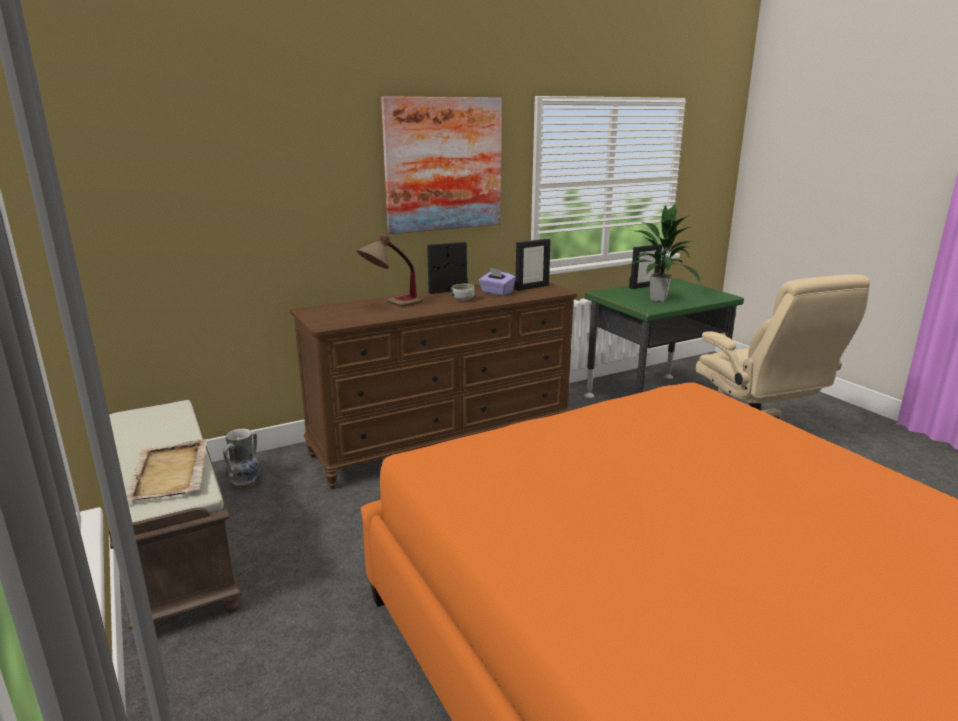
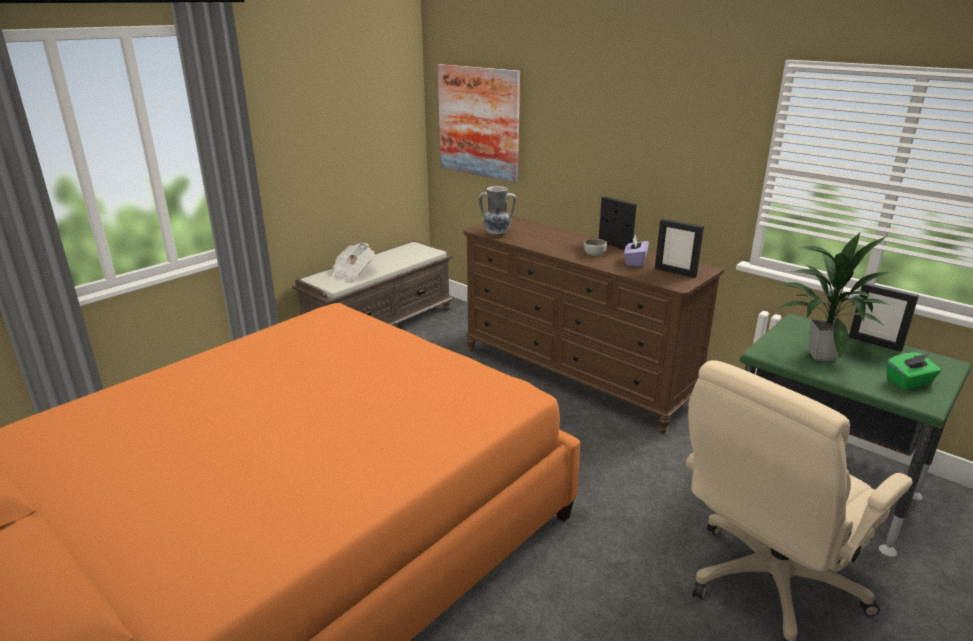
camera: 70 degrees right, 5 degrees up
beige tray [126,439,208,500] -> newspaper [330,243,375,281]
vase [223,429,260,488] -> vase moved to [479,186,516,237]
table lamp [356,233,423,307] -> none
picture [381,96,502,234] -> picture moved to [438,64,520,183]
none -> green tissue box [886,352,941,390]

